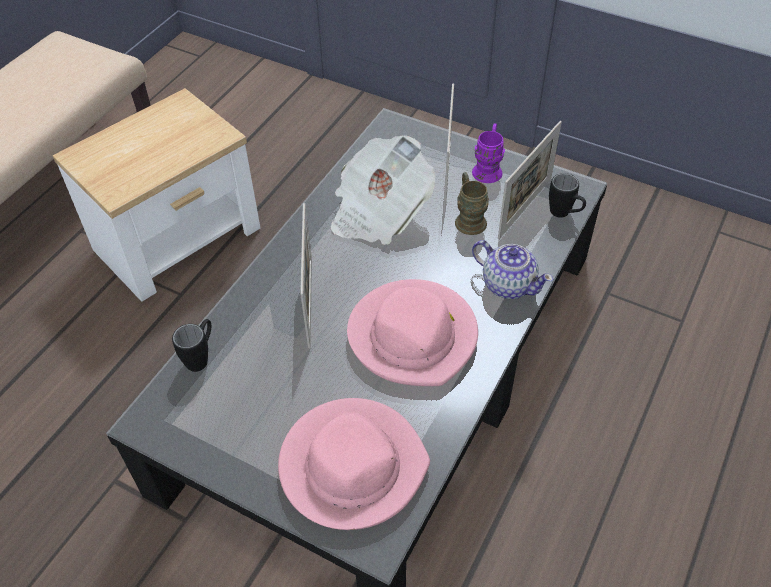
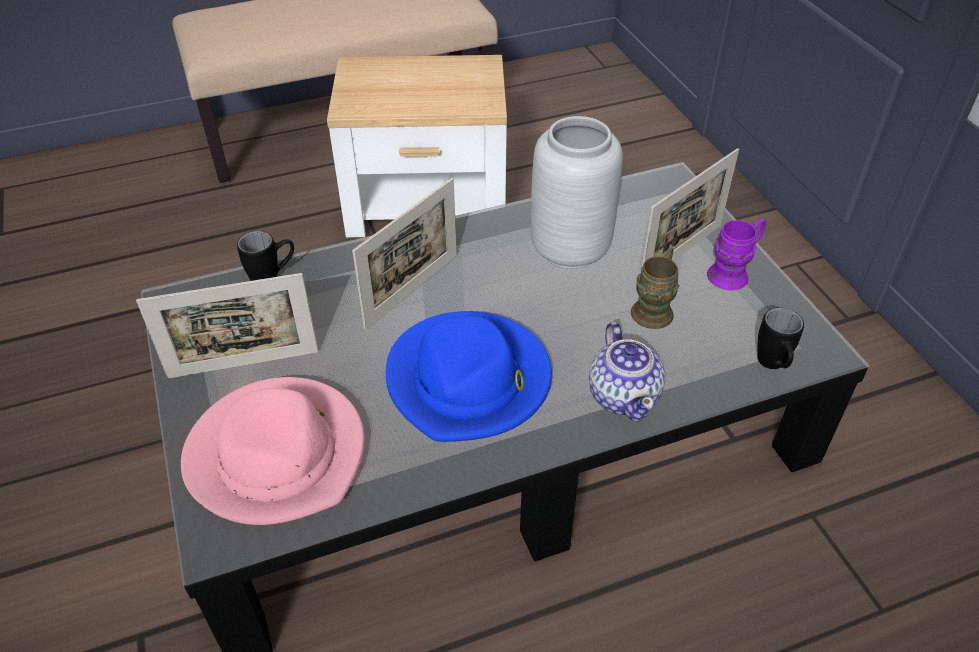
camera: 40 degrees right, 5 degrees down
newspaper [331,136,435,245] -> grey vase [530,116,623,269]
pink hat [347,279,478,386] -> blue hat [386,311,552,442]
picture frame [498,121,562,239] -> picture frame moved to [136,273,319,379]

